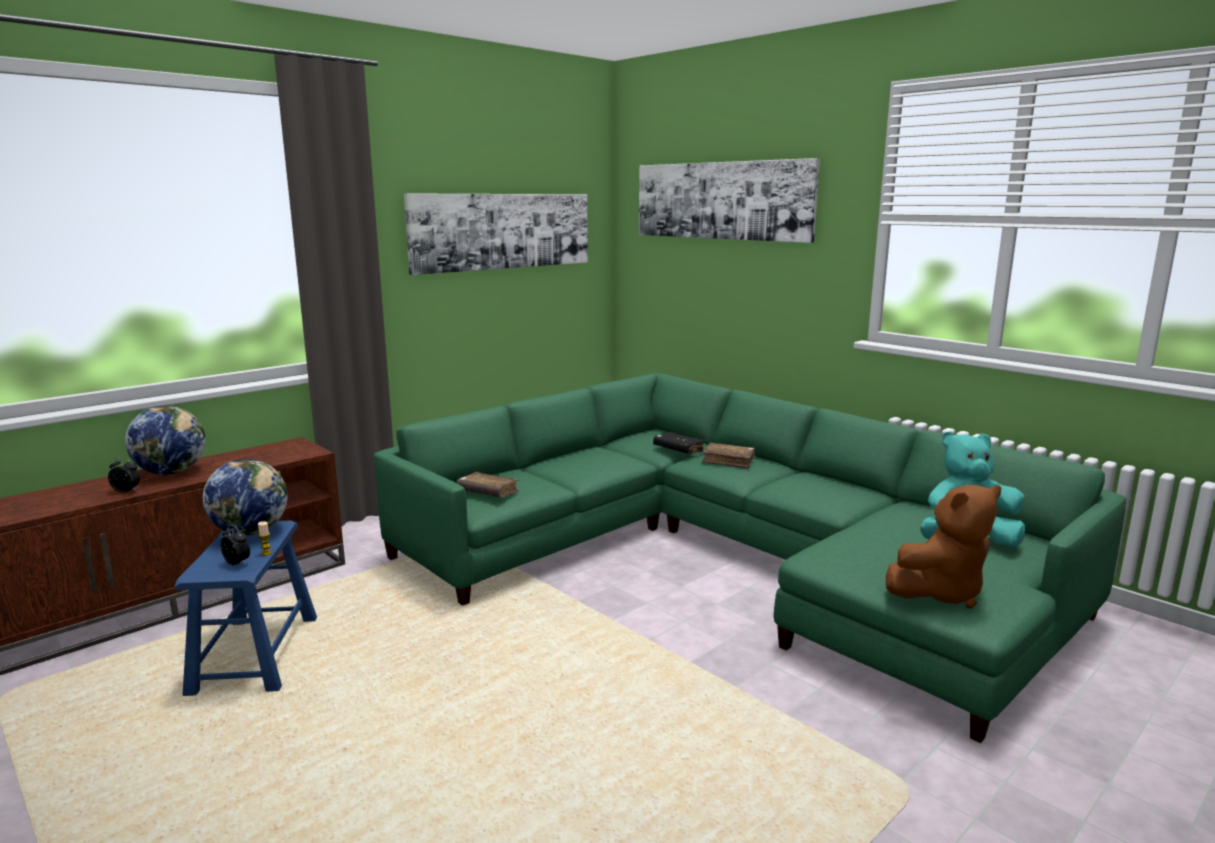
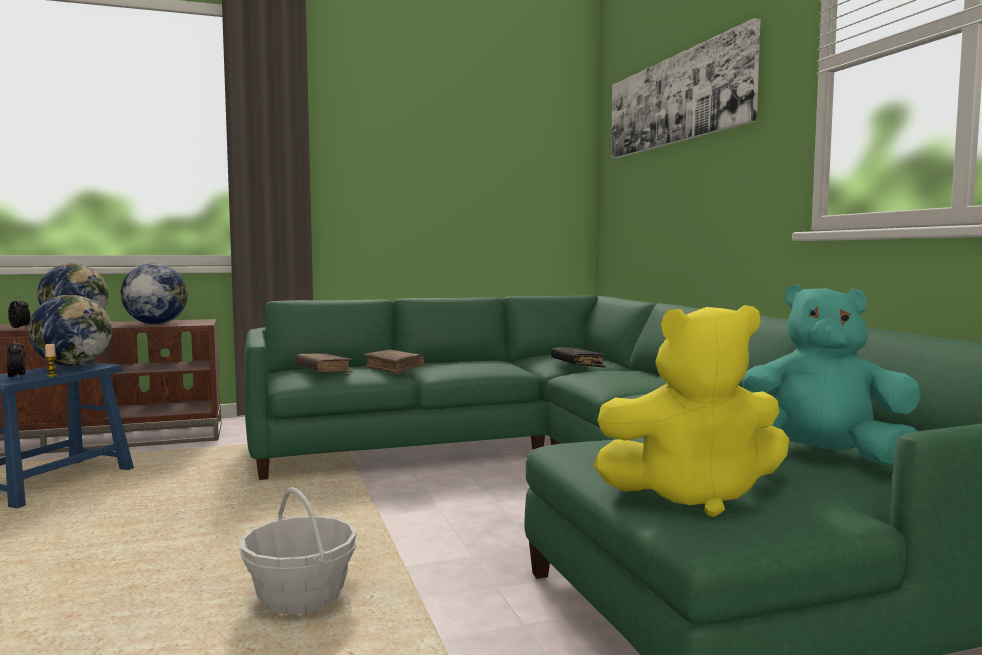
camera: 25 degrees right, 10 degrees down
picture [404,193,588,275] -> none
brown book [702,443,755,469] -> brown book moved to [364,350,425,374]
brown plush toy [886,485,1001,609] -> yellow plush toy [594,305,789,517]
none -> globe [121,263,188,324]
none -> basket [240,487,358,615]

